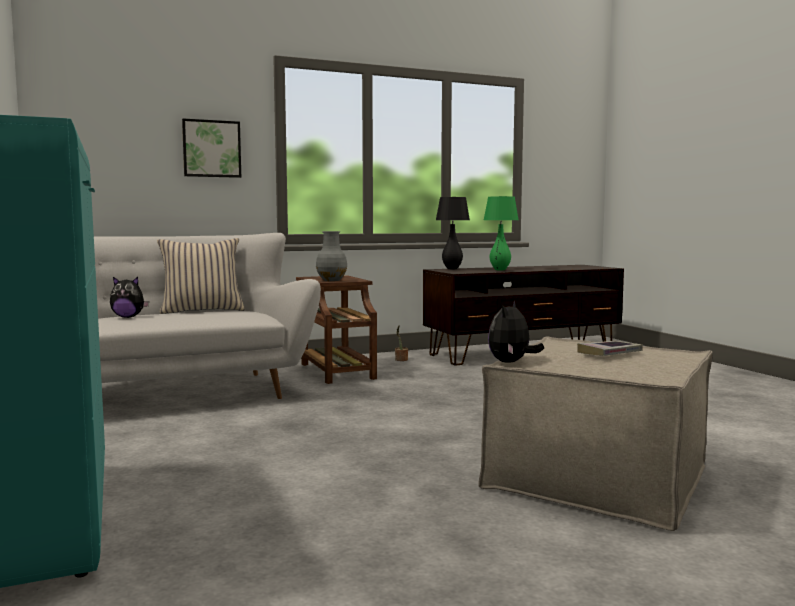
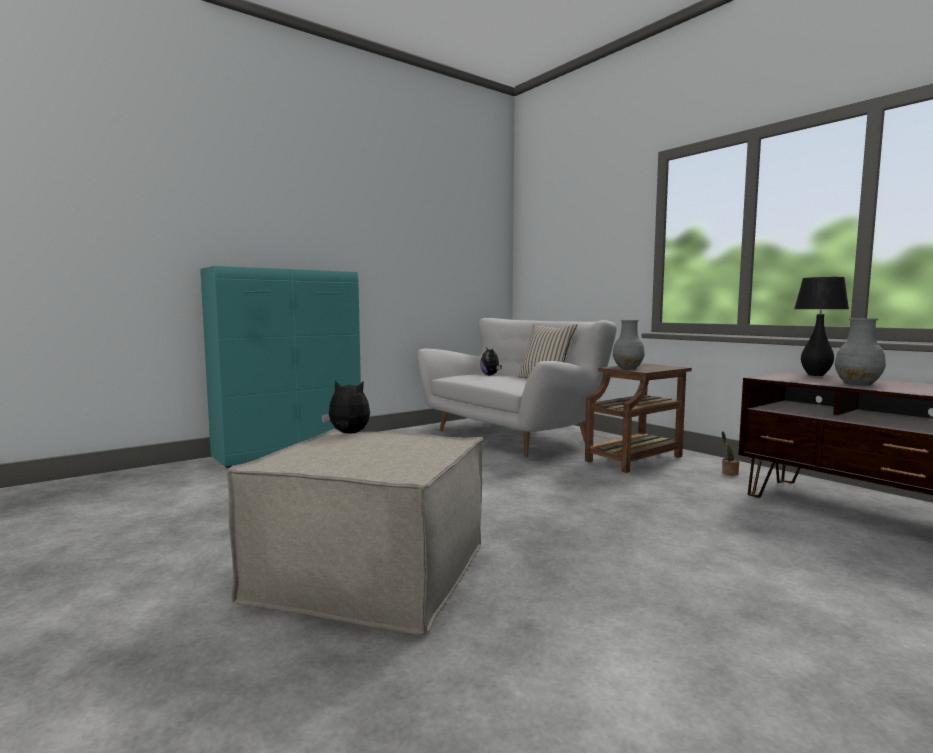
camera: 75 degrees right, 0 degrees up
picture [182,119,241,178] -> none
green table lamp [484,196,518,270] -> grey vase [835,318,886,385]
book [577,341,643,356] -> none

